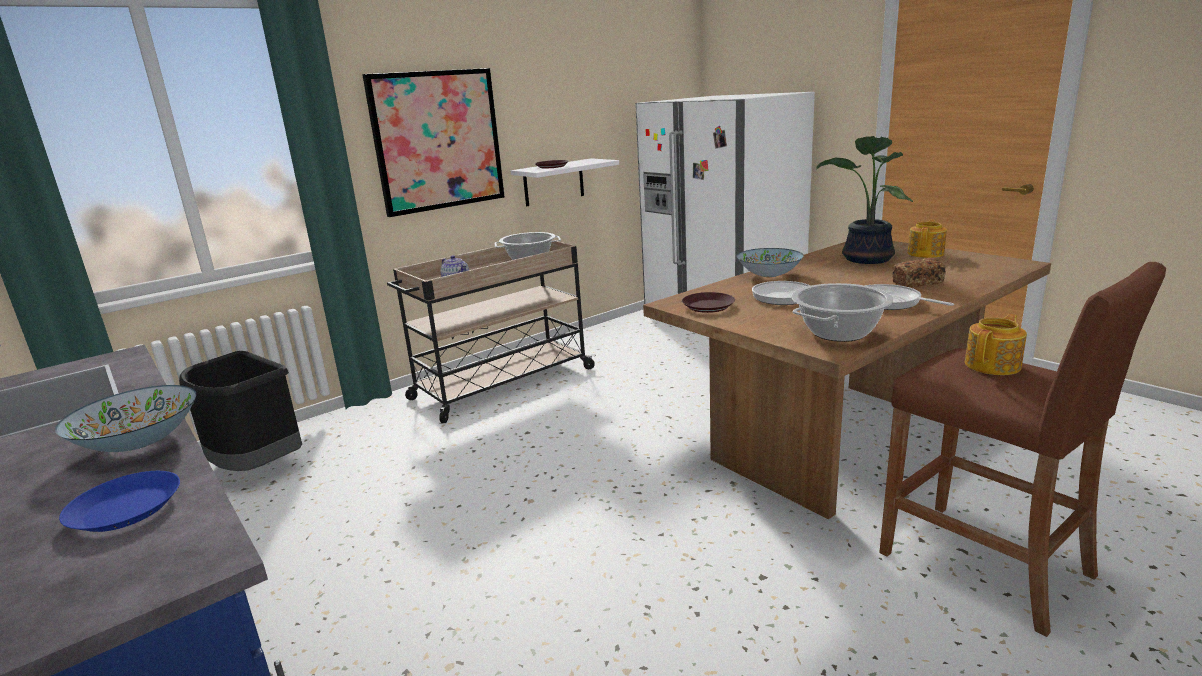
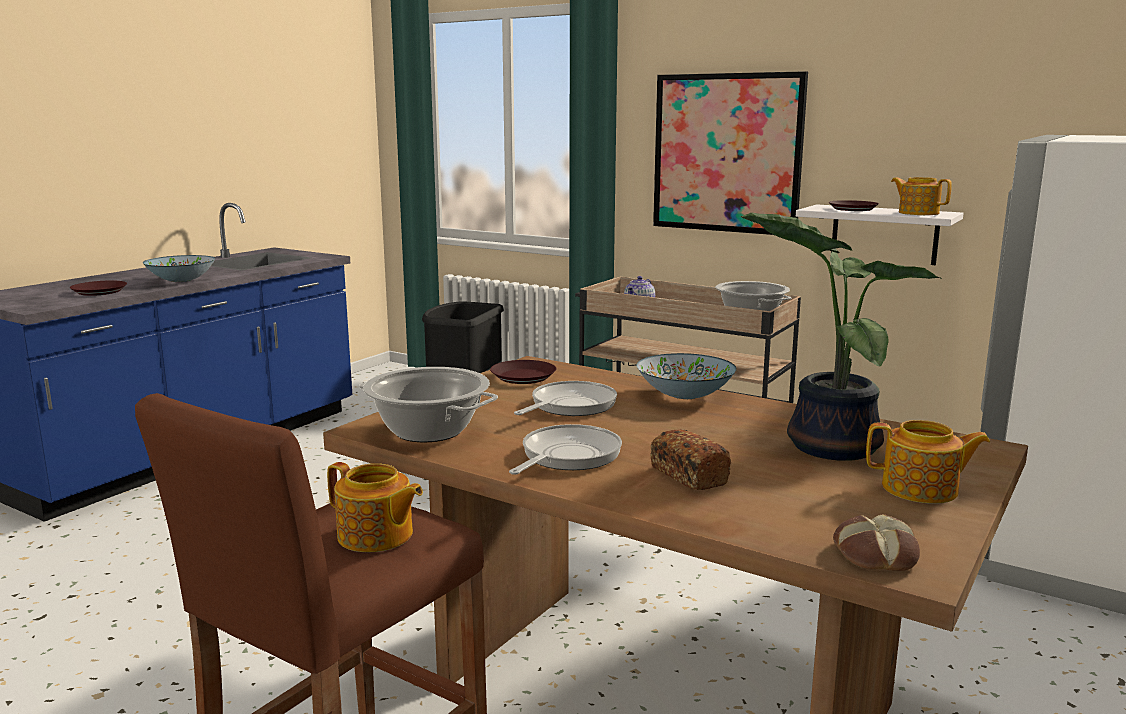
camera: 70 degrees right, 5 degrees down
blue plate [59,471,180,532] -> brown plate [70,281,127,296]
none -> bread [833,514,920,571]
none -> teapot [891,177,952,215]

